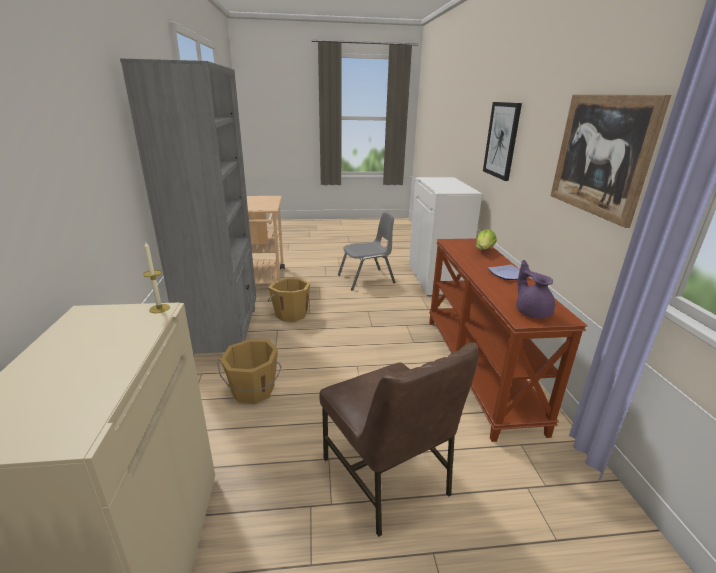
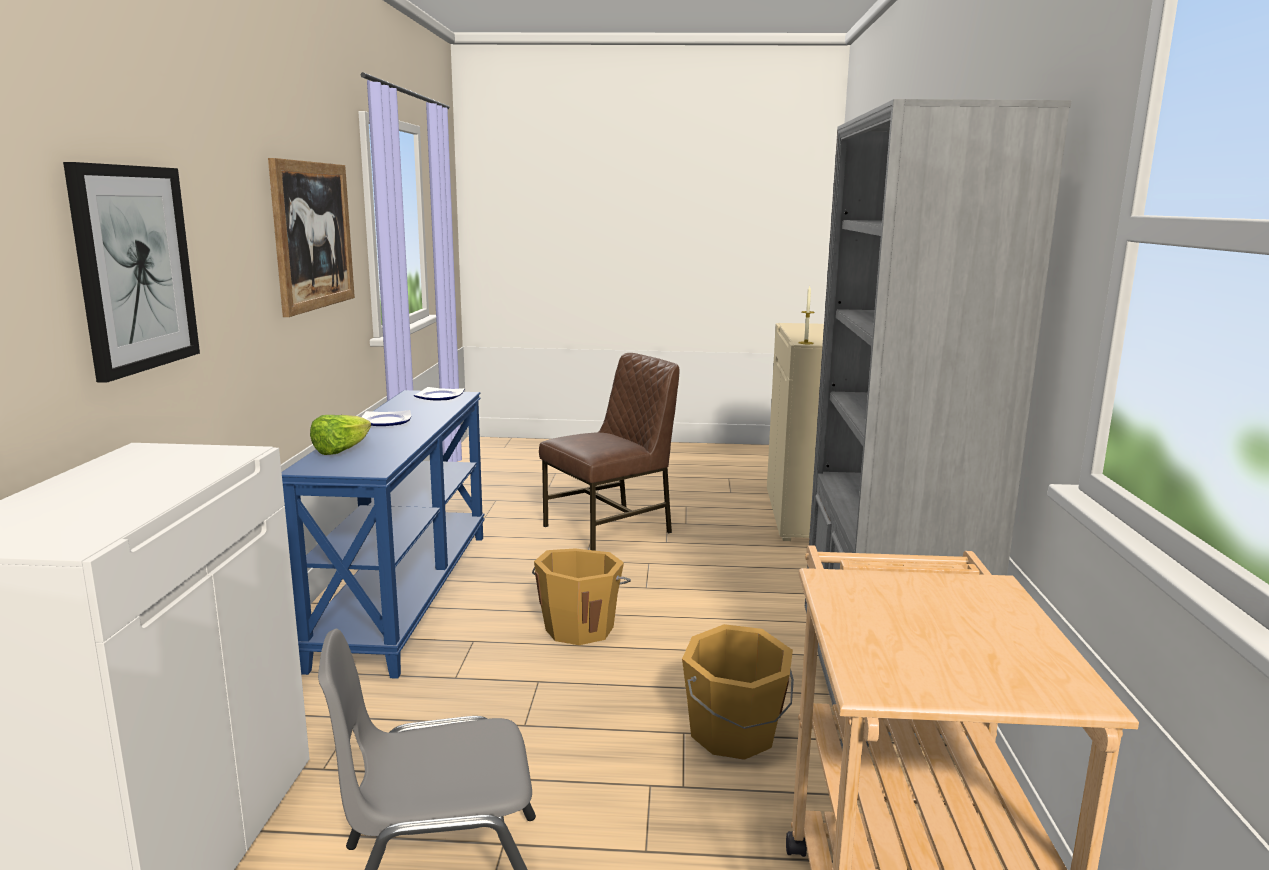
camera: 170 degrees left, 10 degrees down
orange bucket [217,339,281,404] -> orange bucket moved to [532,548,631,645]
brown chair [319,343,479,537] -> brown chair turned 75 degrees clockwise [539,353,679,551]
brown console table [429,238,587,442] -> blue console table [282,390,485,679]
purple teapot [516,260,555,319] -> plate [414,387,465,400]

